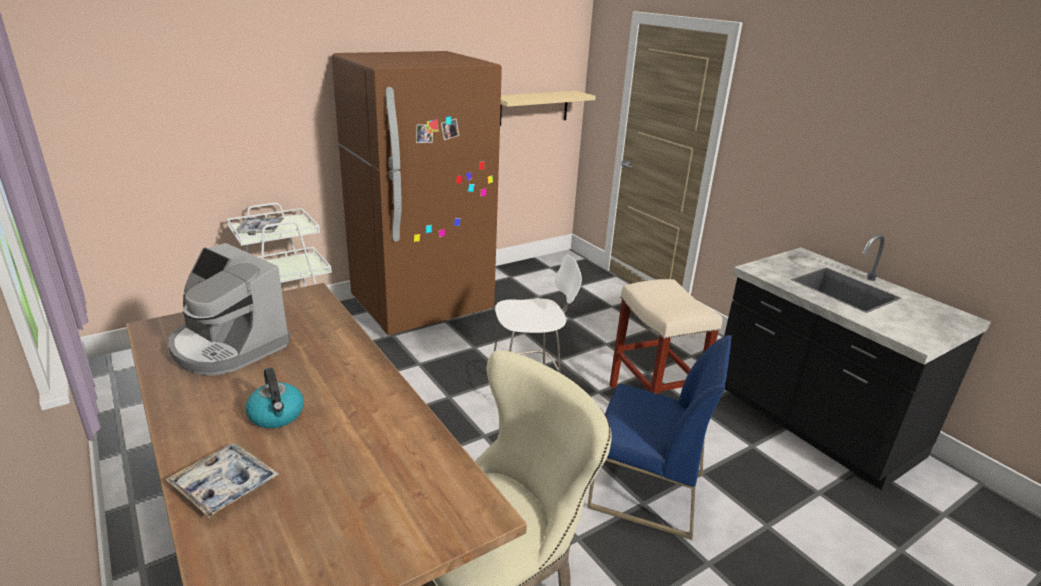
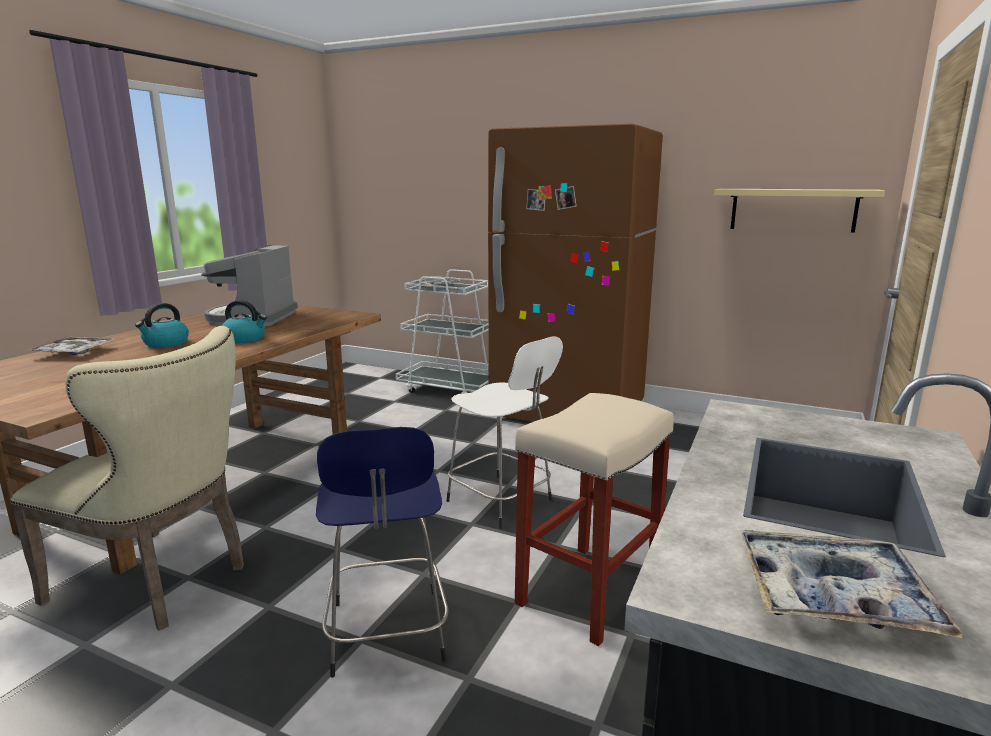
camera: 60 degrees right, 10 degrees down
blue chair [587,335,732,540] -> blue stool [316,427,449,678]
none -> kettle [222,300,267,343]
none -> tray [741,530,963,638]

